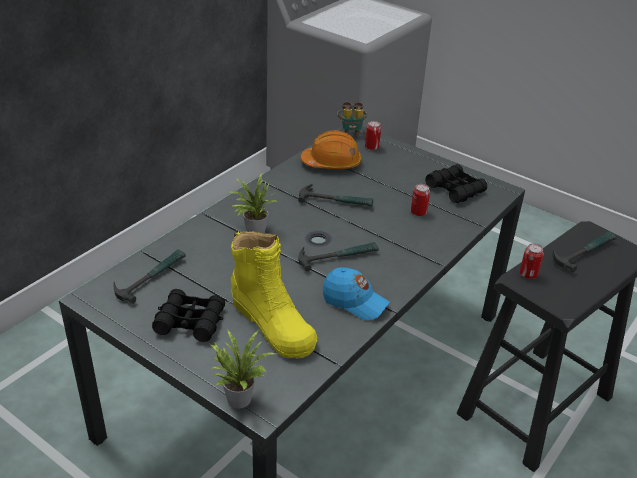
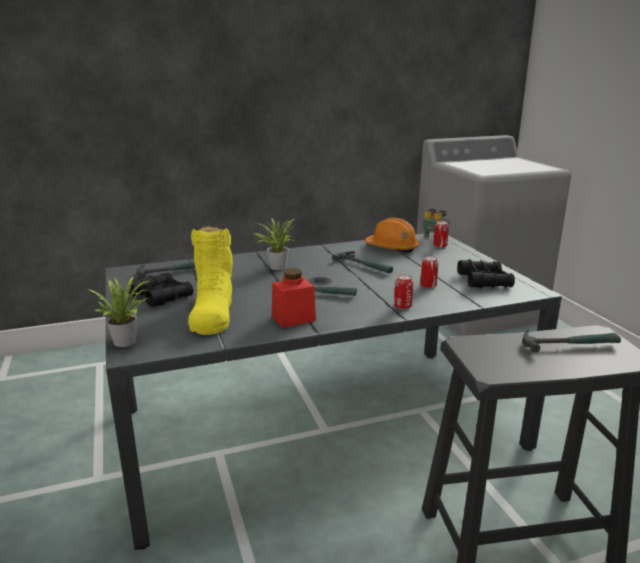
camera: 35 degrees right, 15 degrees down
blue cap [323,267,390,320] -> red jar [272,268,316,328]
can [520,243,544,279] -> can moved to [394,274,413,310]

